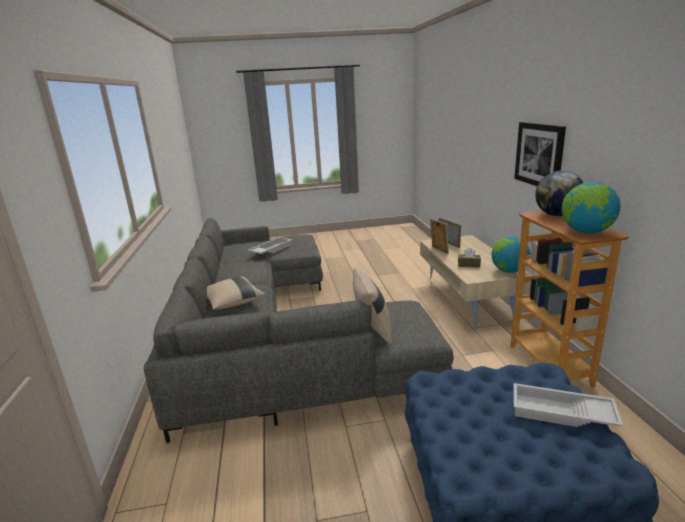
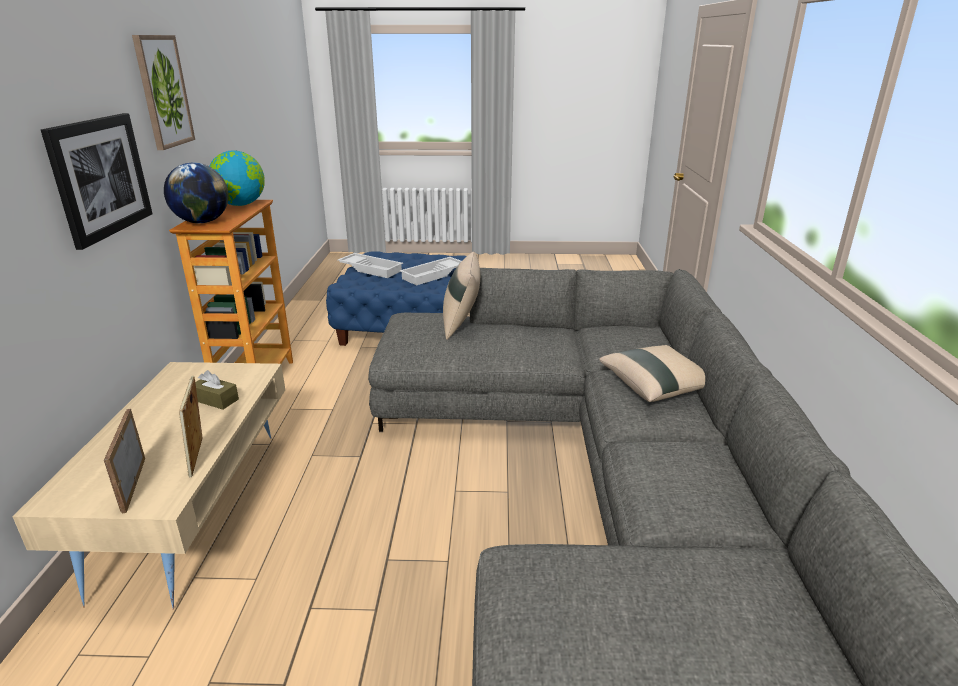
camera: 170 degrees left, 5 degrees up
white tray [248,237,292,254] -> white tray moved to [400,257,461,285]
globe [491,236,530,273] -> none
none -> picture [132,35,195,150]

